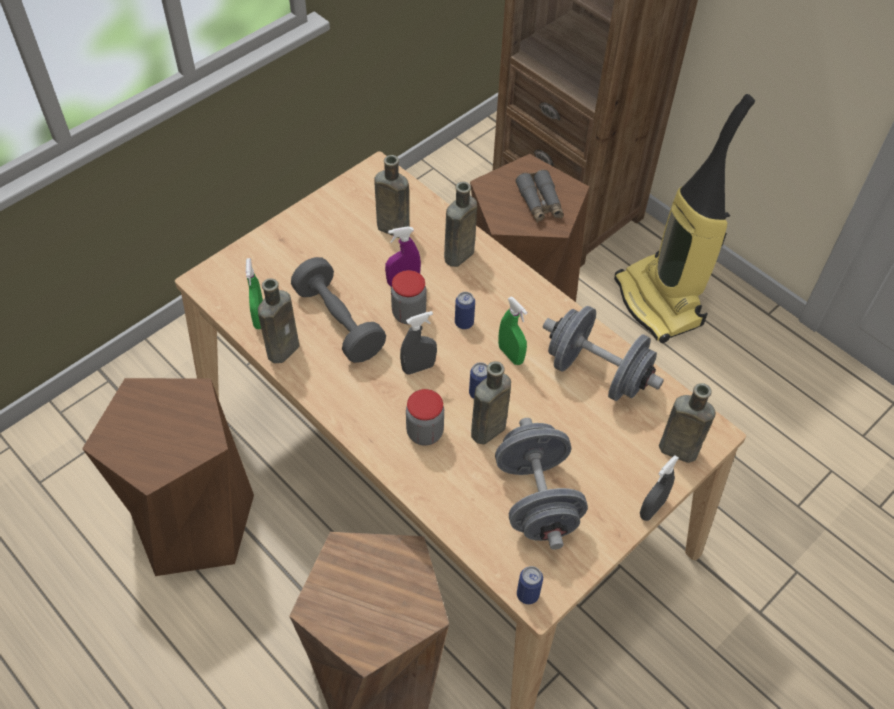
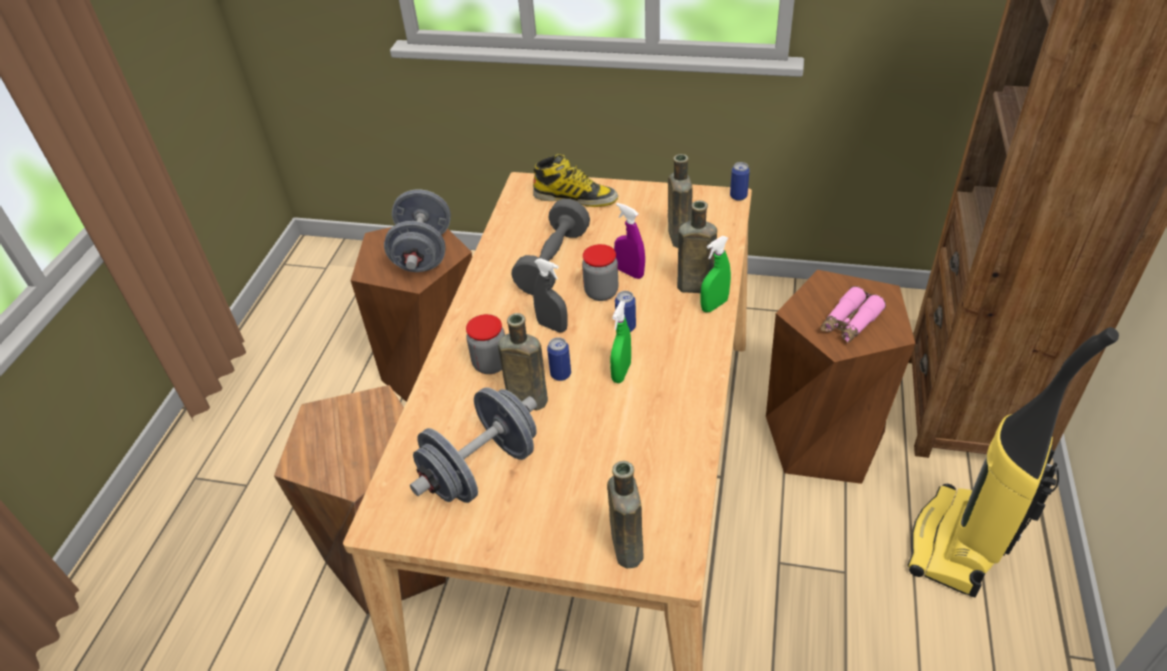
camera: 60 degrees right, 10 degrees down
green spray bottle [246,258,263,329] -> green spray bottle moved to [701,236,731,313]
brown bottle [258,278,300,363] -> none
grey binoculars [515,170,564,223] -> pink binoculars [820,286,886,343]
can [517,566,543,604] -> can moved to [730,162,750,201]
grey dumbbell [543,306,664,401] -> grey dumbbell moved to [384,190,451,272]
grey spray bottle [640,455,679,521] -> none
none -> boot [533,154,618,207]

